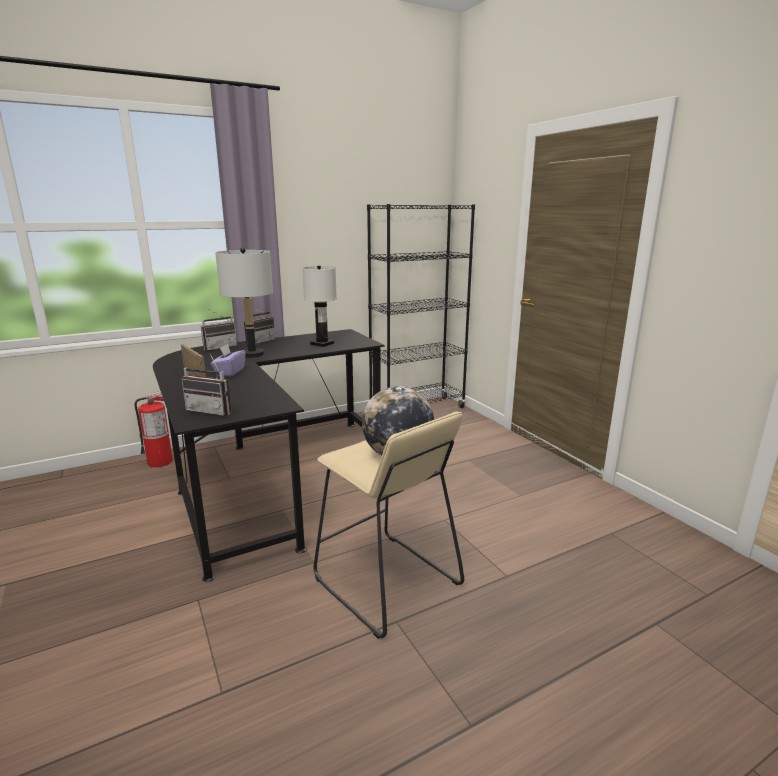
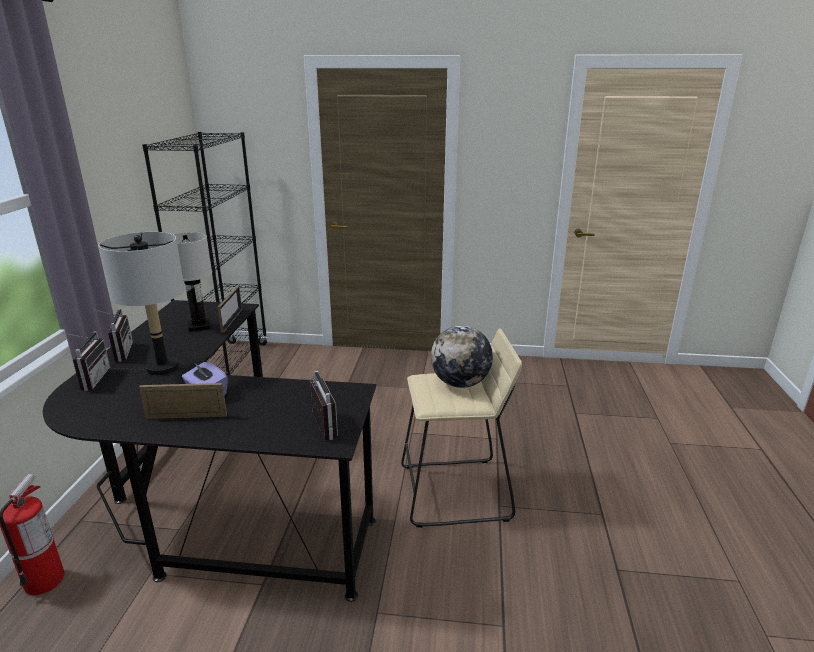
camera: 55 degrees left, 5 degrees up
radio [181,354,231,416] -> radio turned 75 degrees counterclockwise [300,371,338,440]
none -> picture frame [217,286,242,333]

